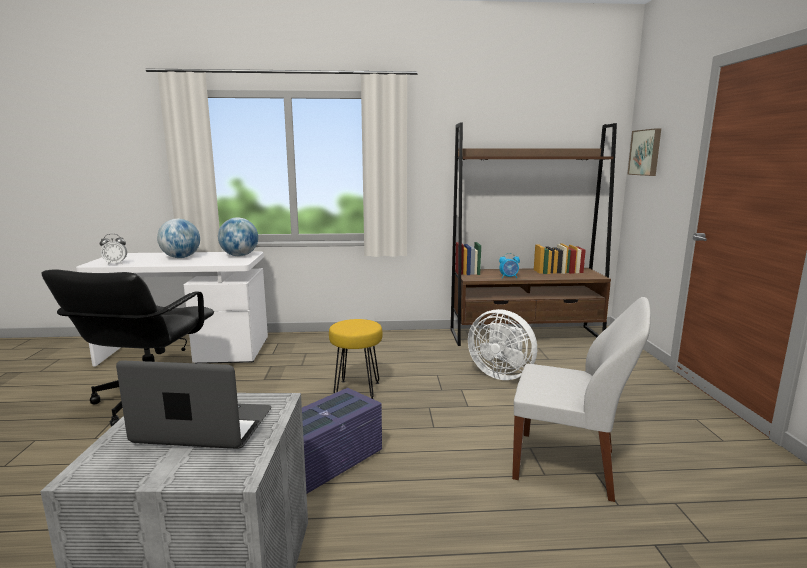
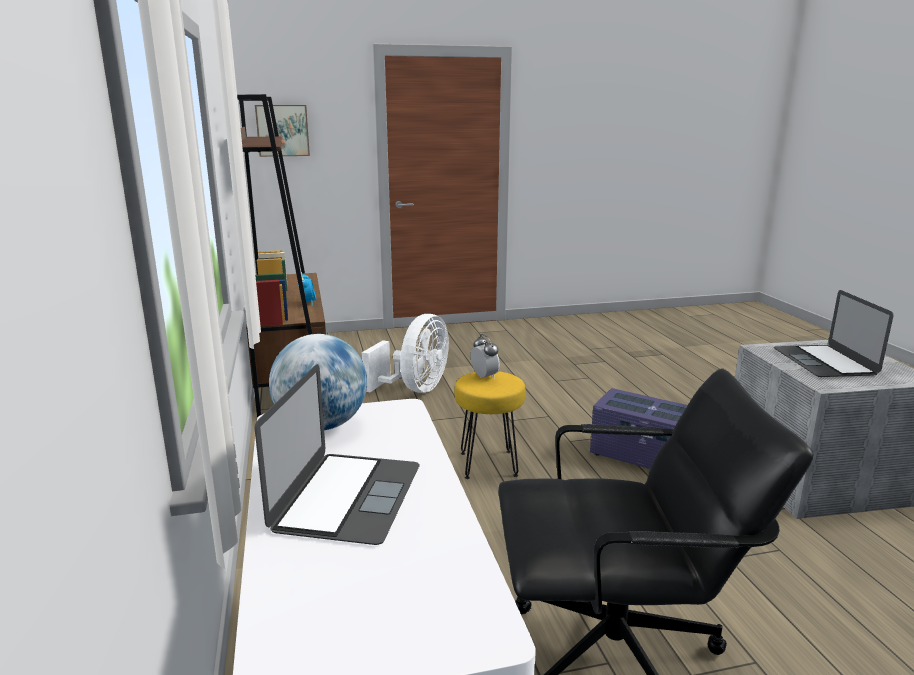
camera: 100 degrees left, 5 degrees up
alarm clock [100,234,127,265] -> alarm clock moved to [471,334,500,379]
globe [157,219,200,258] -> laptop [255,364,420,545]
white chair [512,297,651,502] -> none

